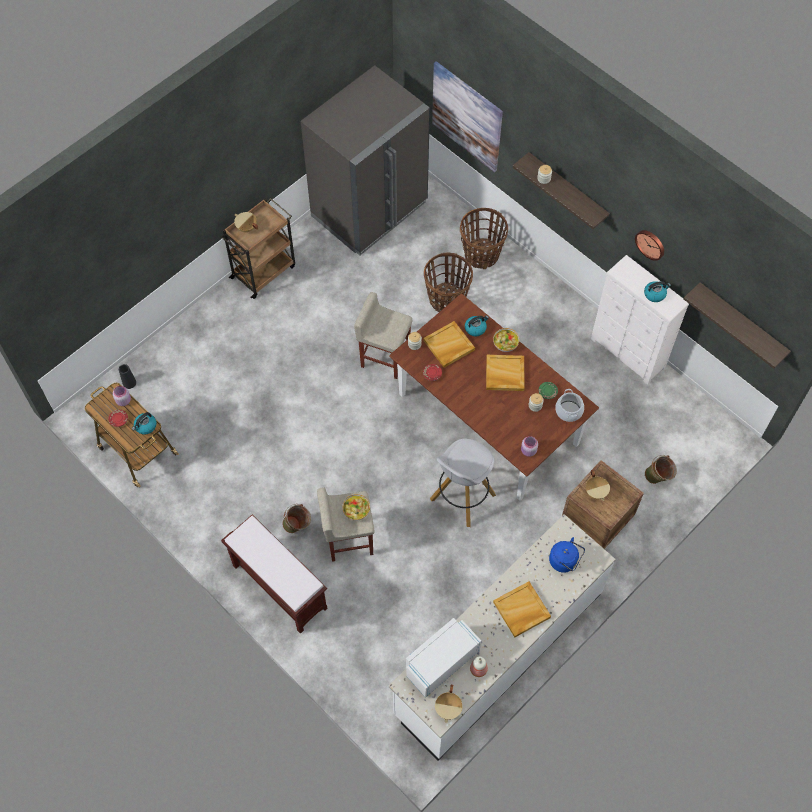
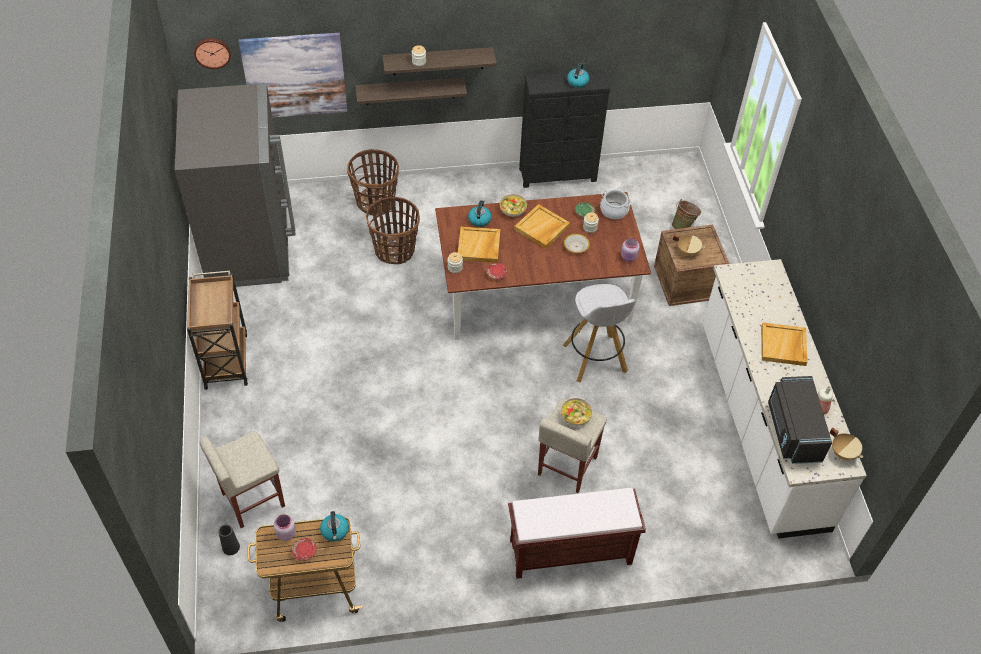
camera: 55 degrees left, 10 degrees down
beige cooking pot [234,212,258,232] -> none
green bucket [282,504,311,533] -> none
beige stool [354,292,412,379] -> beige stool moved to [200,431,285,528]
white microwave [406,618,481,698] -> black microwave [768,376,832,464]
blue kettle [549,537,585,573] -> none
white dresser [591,255,689,385] -> black dresser [519,69,610,188]
wall clock [635,230,664,261] -> wall clock moved to [194,38,231,69]
shelf [684,282,791,369] -> shelf moved to [355,77,467,105]
none -> bowl [564,234,590,254]

